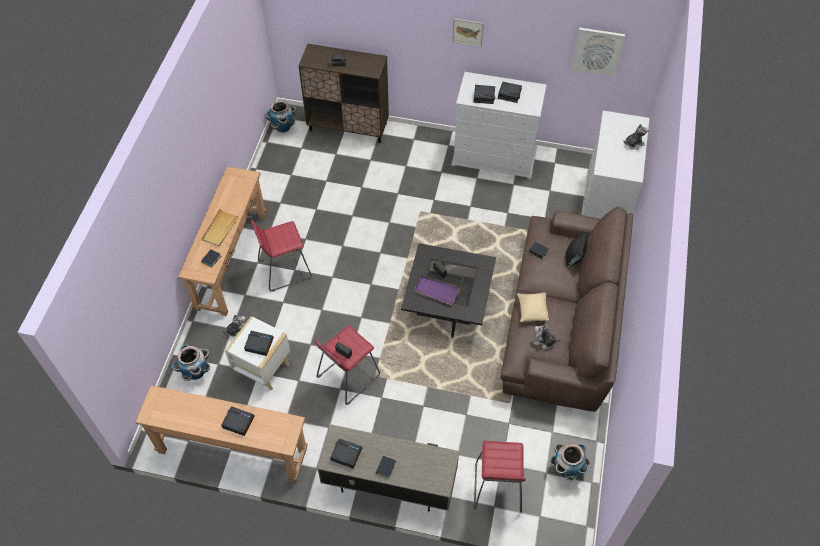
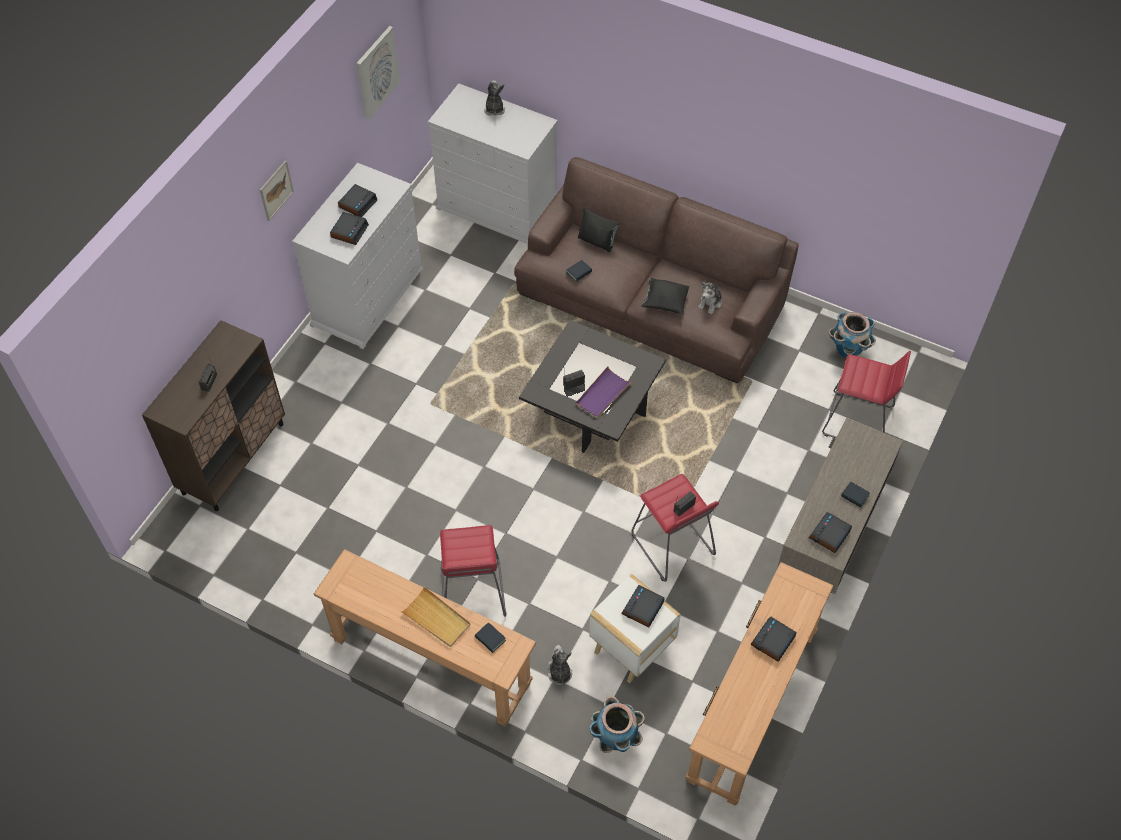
camera: 75 degrees left, 0 degrees up
planter [265,100,296,133] -> none
beige pillow [517,292,549,322] -> black pillow [641,278,689,315]

